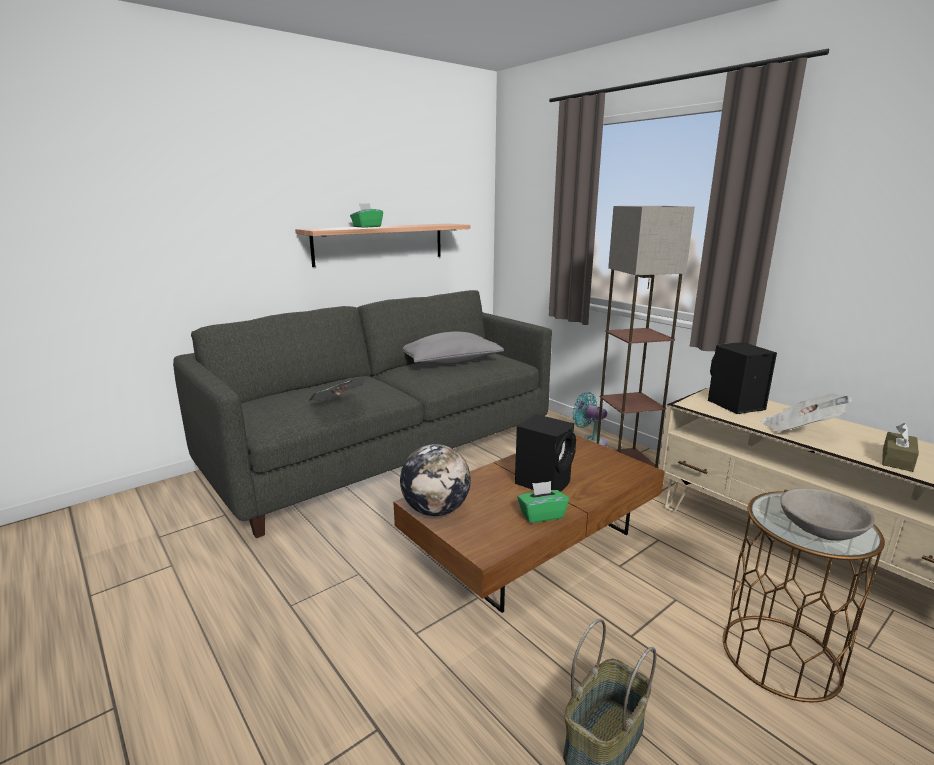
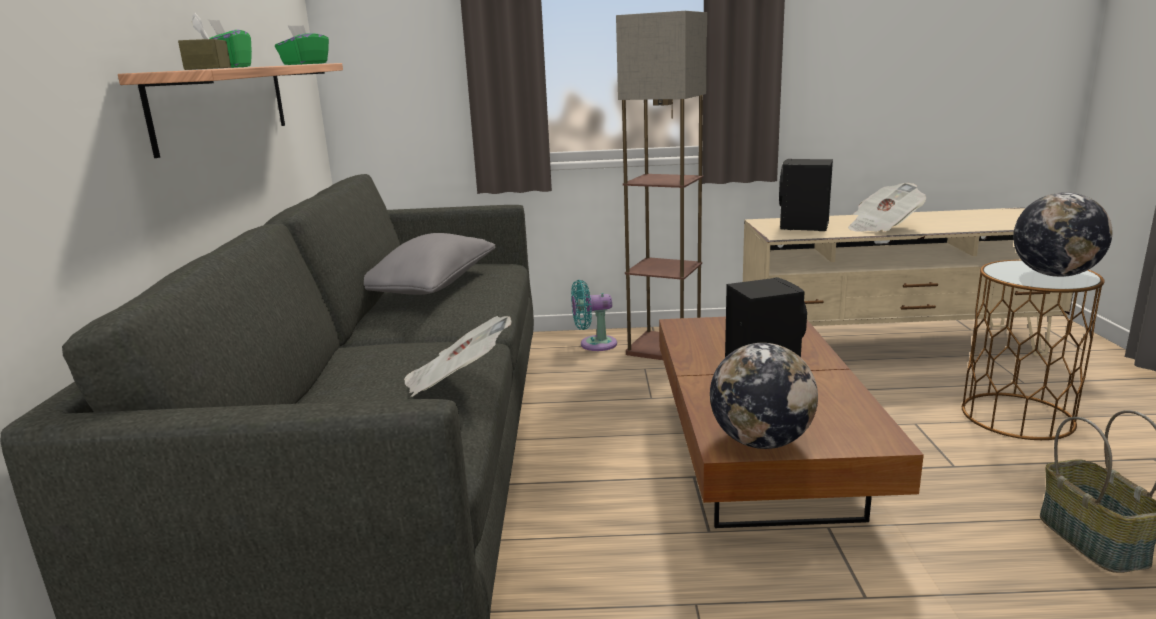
camera: 50 degrees left, 0 degrees up
green tissue box [517,481,569,523] -> green tissue box moved to [275,25,329,65]
grey bowl [780,488,875,541] -> globe [1013,192,1113,277]
brown tissue box [882,423,919,472] -> brown tissue box moved to [178,13,231,70]

